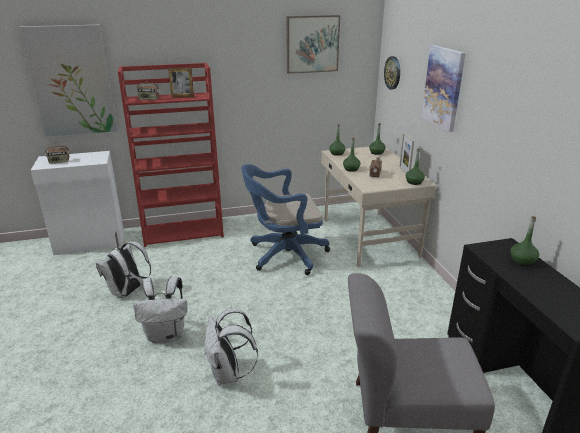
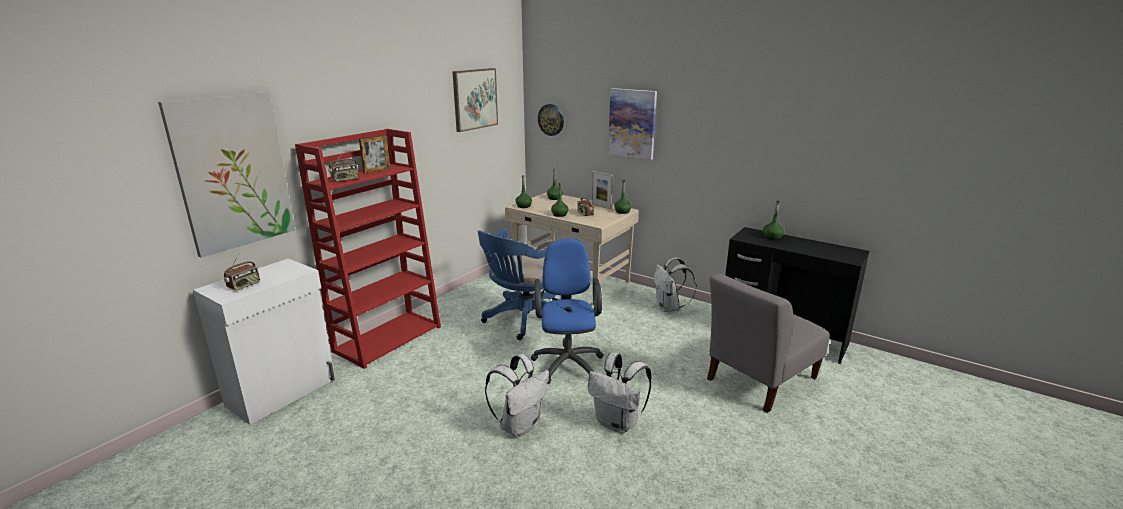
camera: 40 degrees left, 5 degrees down
white backpack [96,241,151,298] -> white backpack moved to [654,257,697,312]
none -> blue office chair [531,238,604,384]

